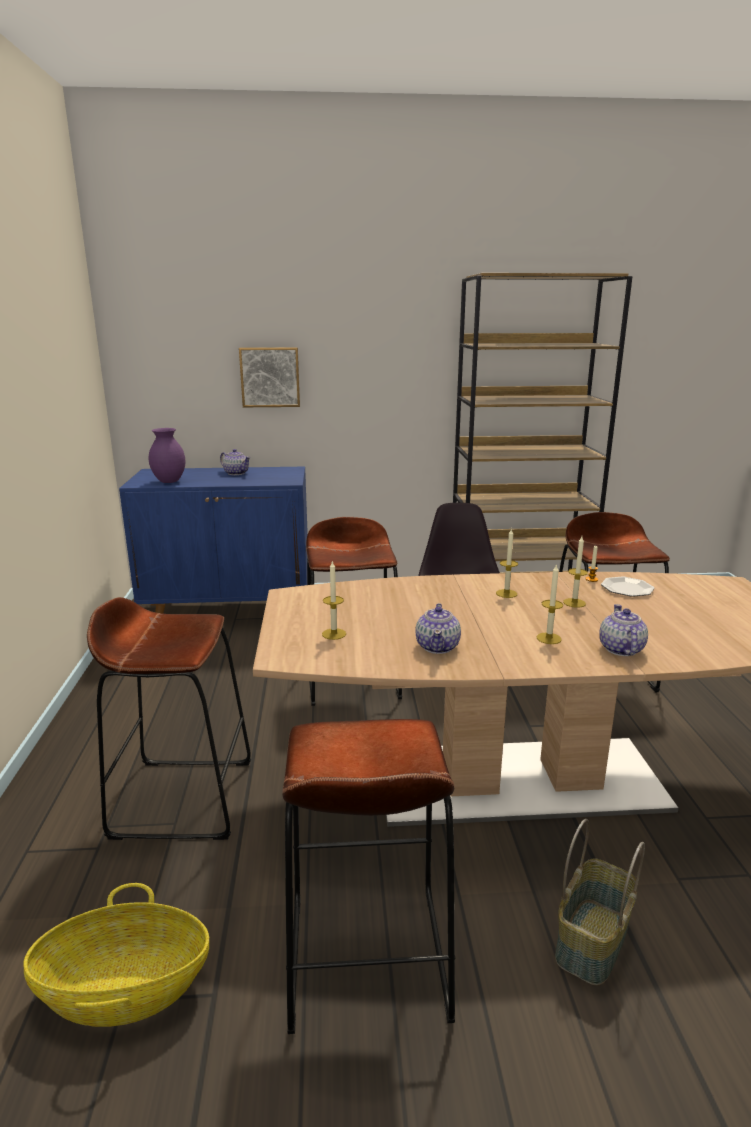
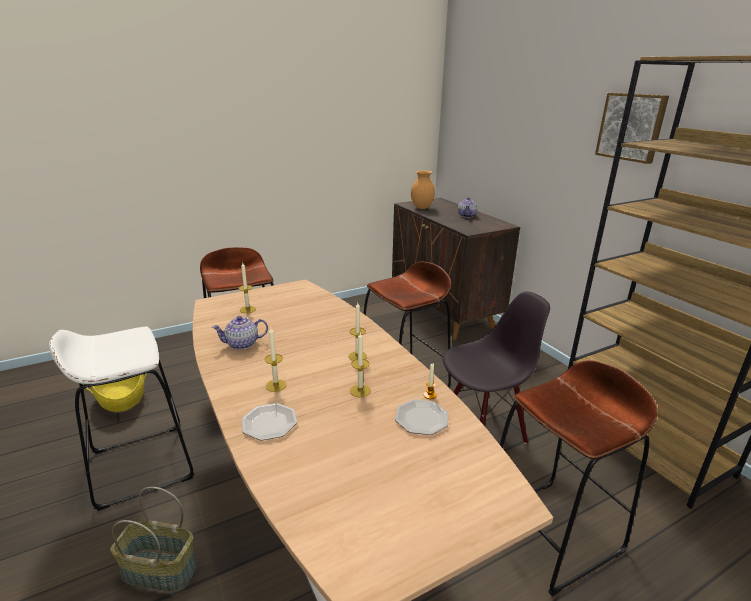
camera: 65 degrees right, 5 degrees up
blue cabinet [119,467,308,613] -> brown cabinet [392,198,520,340]
purple vase [149,428,185,483] -> brown vase [411,170,435,209]
picture [239,347,300,407] -> picture moved to [595,93,669,164]
brown stool [282,719,455,1034] -> white stool [49,327,194,511]
teapot [599,604,648,656] -> plate [241,403,297,440]

